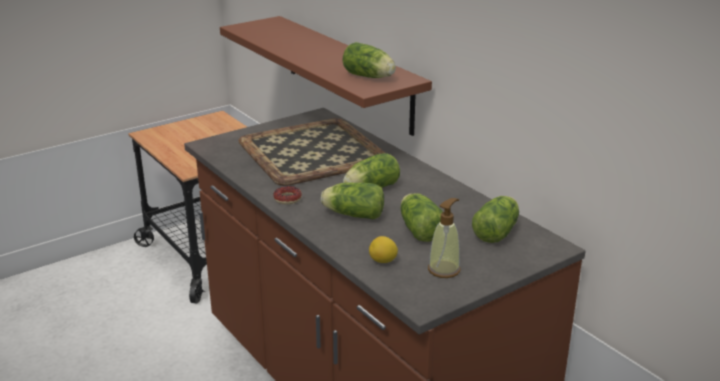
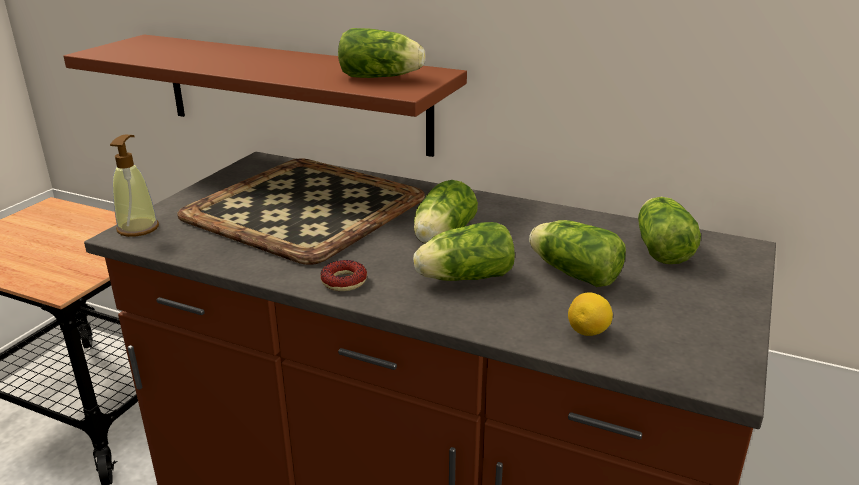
camera: 30 degrees left, 0 degrees up
soap dispenser [428,198,461,278] -> soap dispenser moved to [110,135,159,237]

